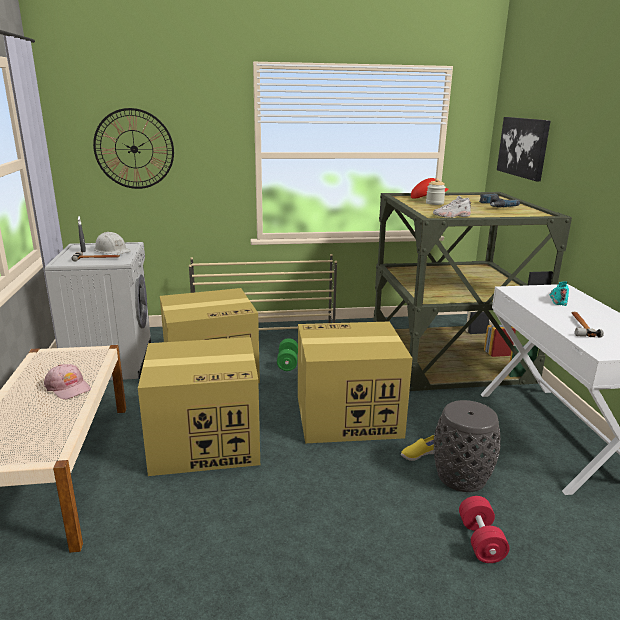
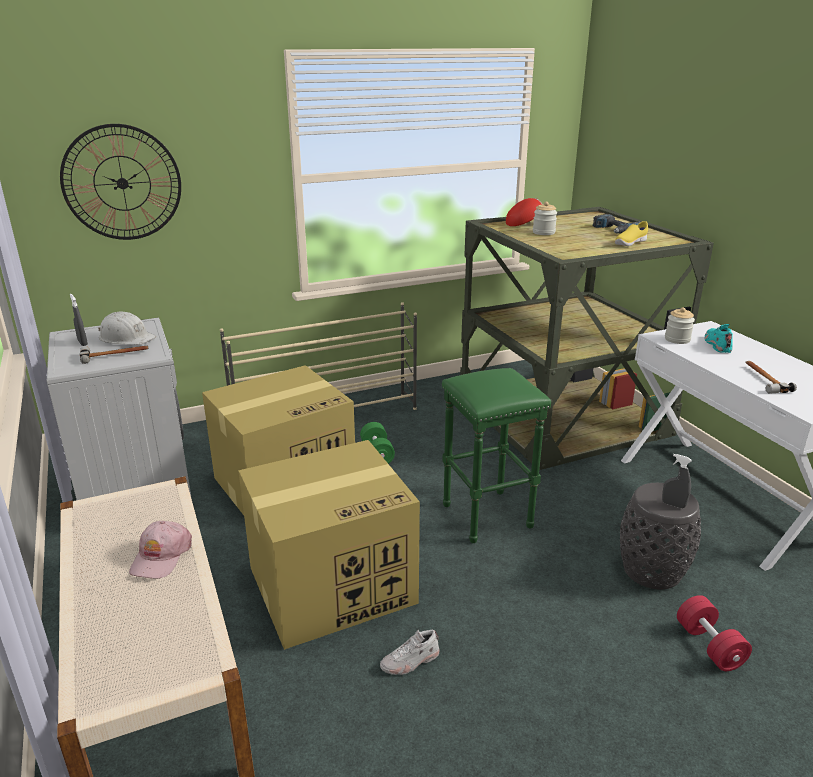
camera: 15 degrees left, 5 degrees up
pink cap [44,364,91,400] -> pink cap turned 75 degrees clockwise [129,521,192,579]
cardboard box [298,321,412,443] -> green stool [442,368,551,543]
yellow shoe [401,435,434,461] -> yellow shoe moved to [615,221,648,246]
white shoe [433,195,471,218] -> white shoe moved to [380,629,439,675]
picture [497,117,550,181] -> none
none -> grey spray bottle [662,454,692,509]
none -> jar [665,307,695,344]

